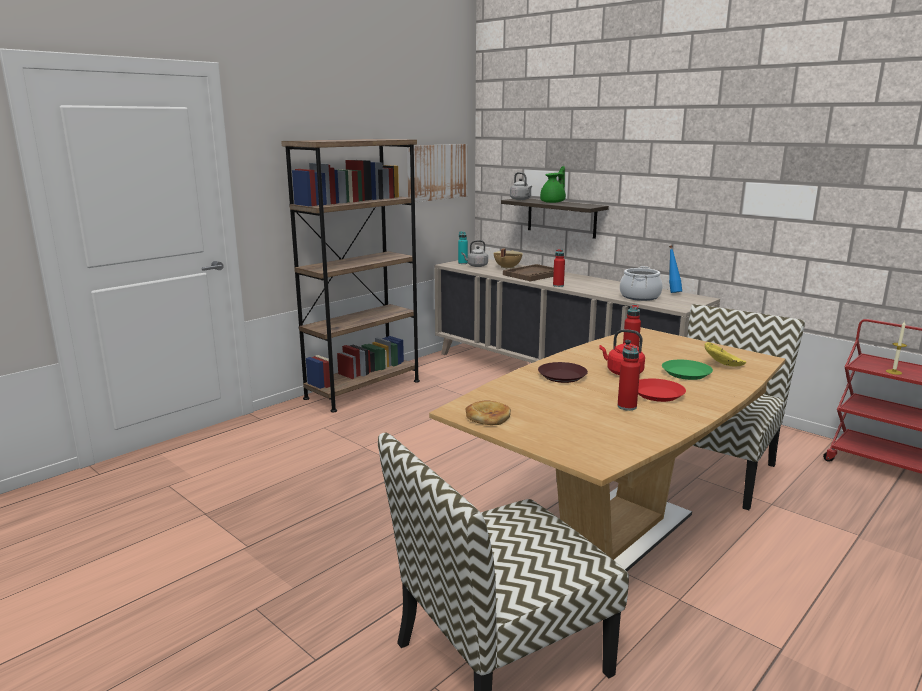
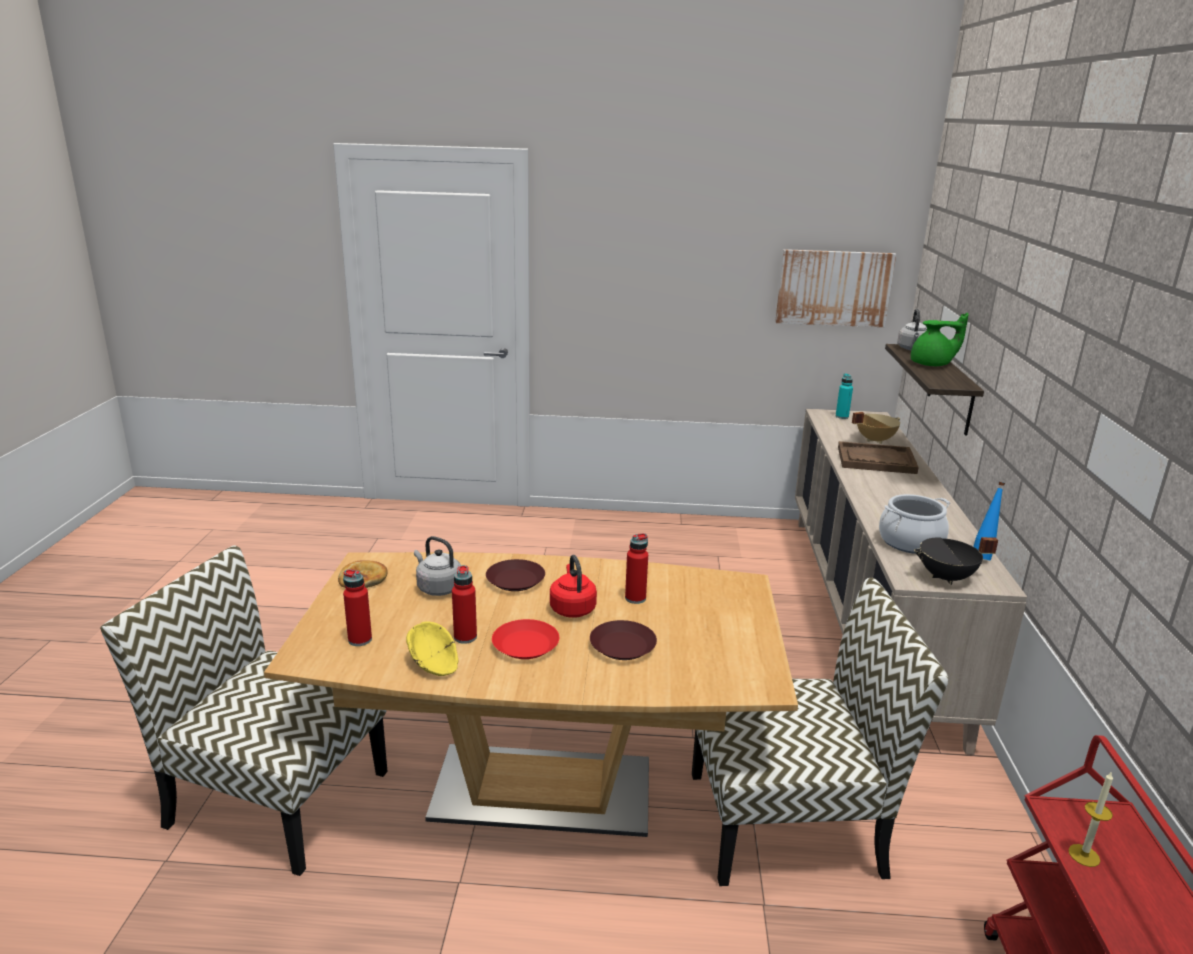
camera: 50 degrees right, 5 degrees up
brown bookcase [281,139,420,412] -> none
grey kettle [462,240,488,267] -> grey kettle moved to [414,536,461,596]
red bottle [553,249,565,287] -> red bottle moved to [343,569,372,646]
green plate [662,360,713,380] -> brown plate [590,620,657,660]
yellow bowl [705,342,746,367] -> yellow bowl moved to [406,622,458,676]
none -> black cooking pot [914,537,998,585]

